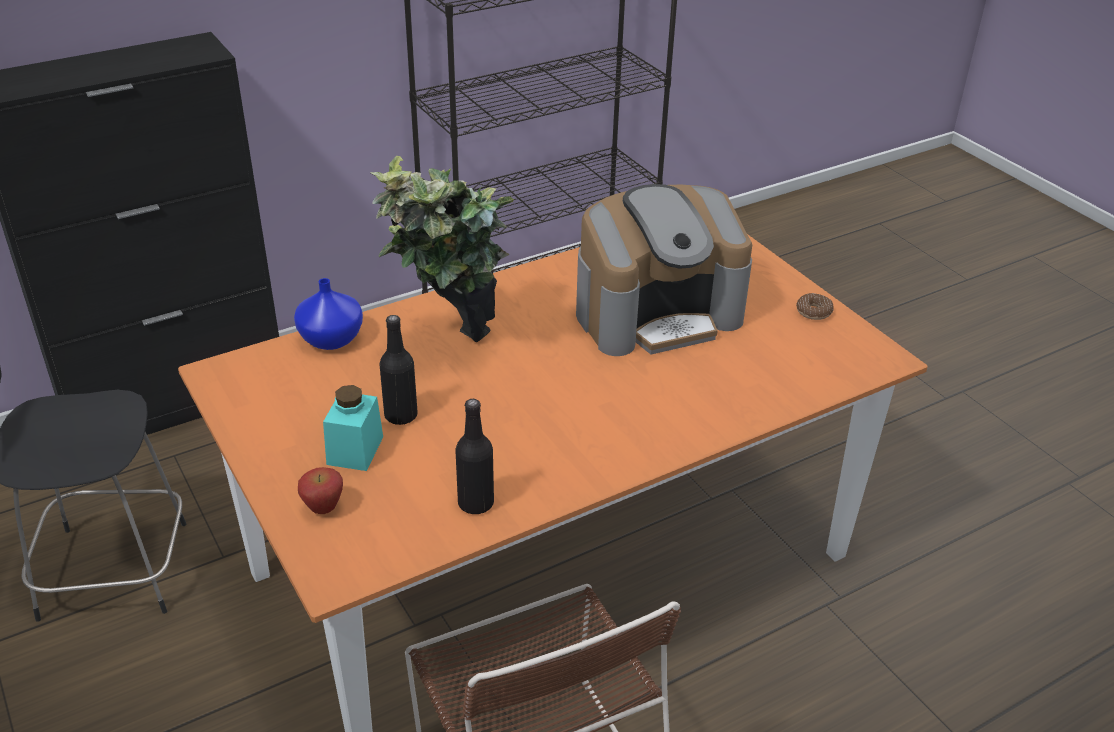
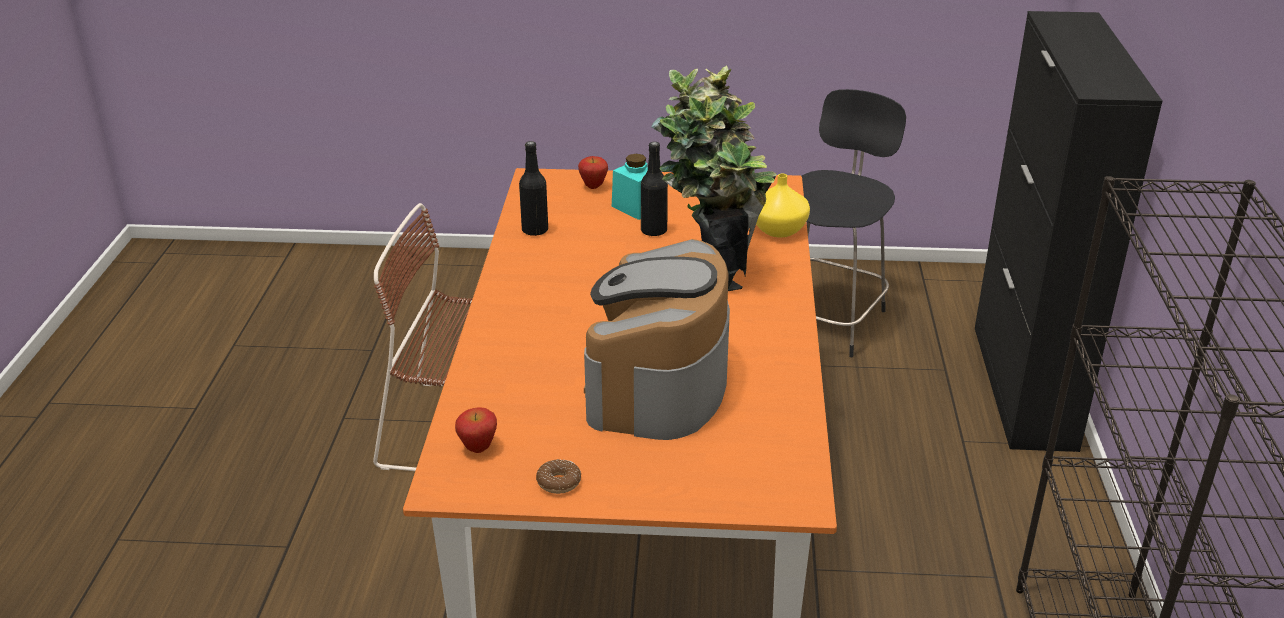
camera: 125 degrees right, 5 degrees down
blue vase [294,278,363,350] -> yellow vase [756,174,810,237]
none -> apple [455,407,497,453]

